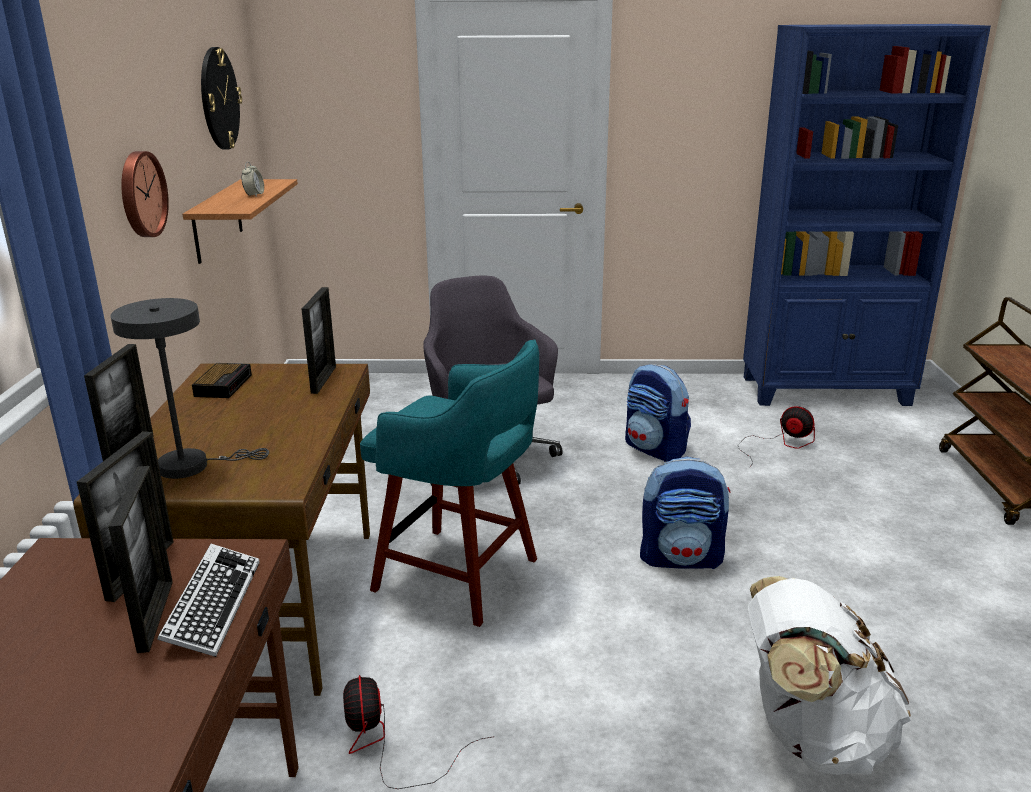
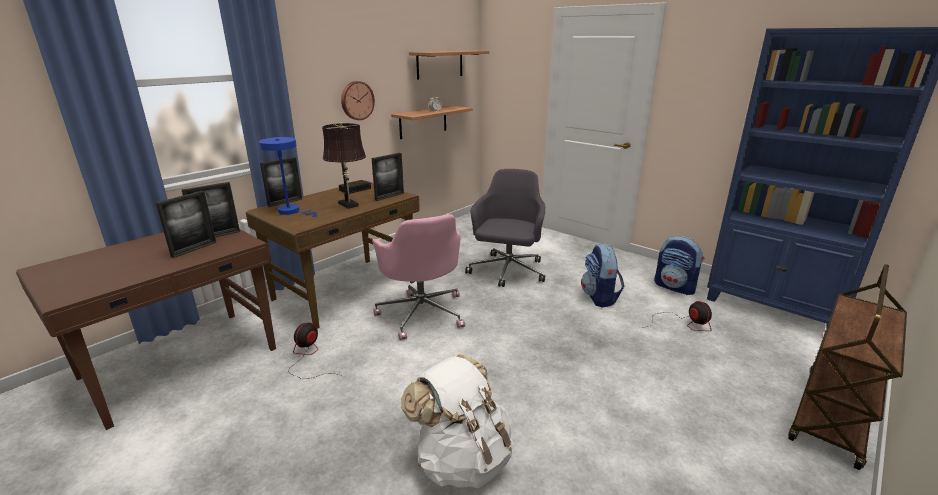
camera: 40 degrees right, 0 degrees up
grey table lamp [111,298,269,479] -> blue table lamp [259,137,318,217]
keyboard [157,544,260,657] -> none
wall clock [201,47,242,150] -> shelf [409,50,489,80]
turquoise stool [360,339,539,627] -> pink office chair [372,214,465,341]
backpack [640,457,731,569] -> backpack moved to [654,236,705,295]
none -> brown table lamp [322,122,366,209]

